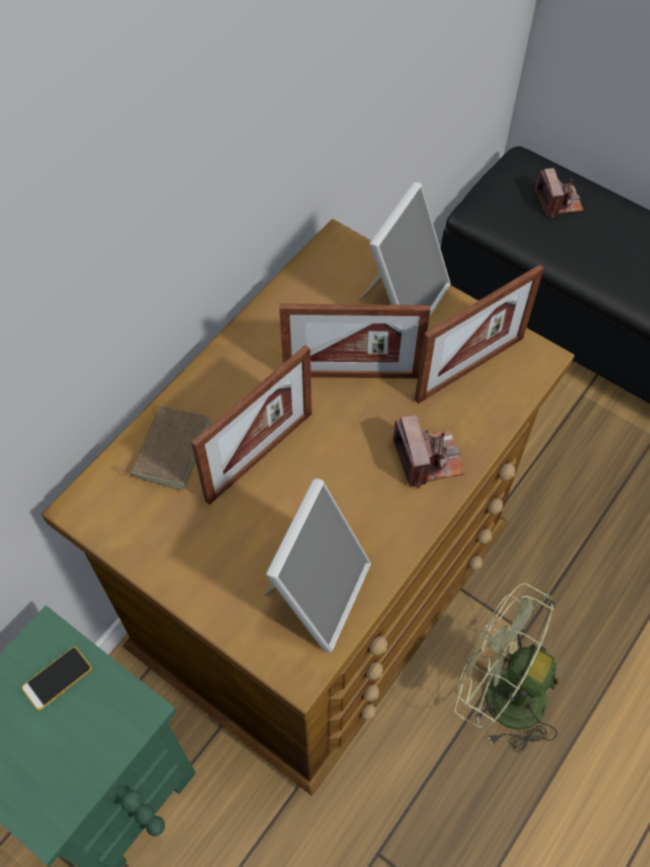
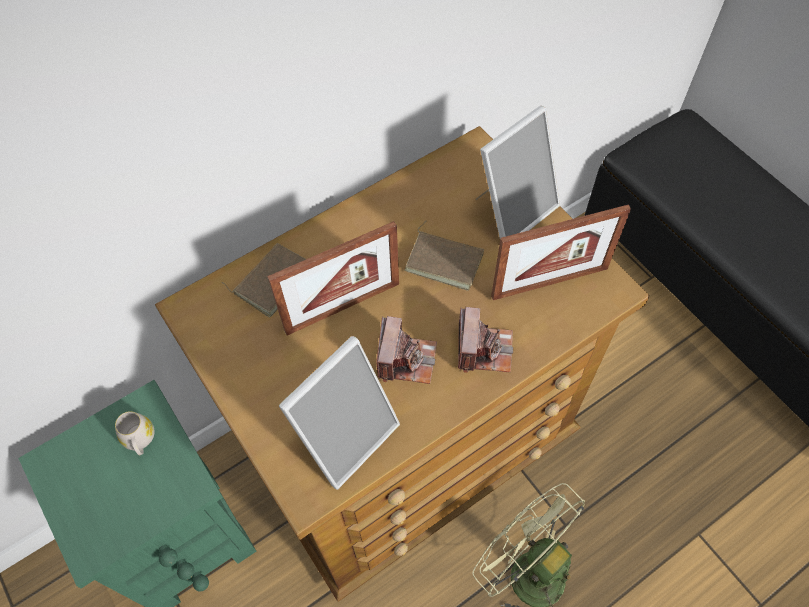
camera: 20 degrees right, 0 degrees up
phone [22,647,92,711] -> white mug [115,411,155,455]
picture frame [279,304,430,379] -> brown book [404,220,484,291]
camera [535,168,583,217] -> camera moved to [377,316,437,384]

